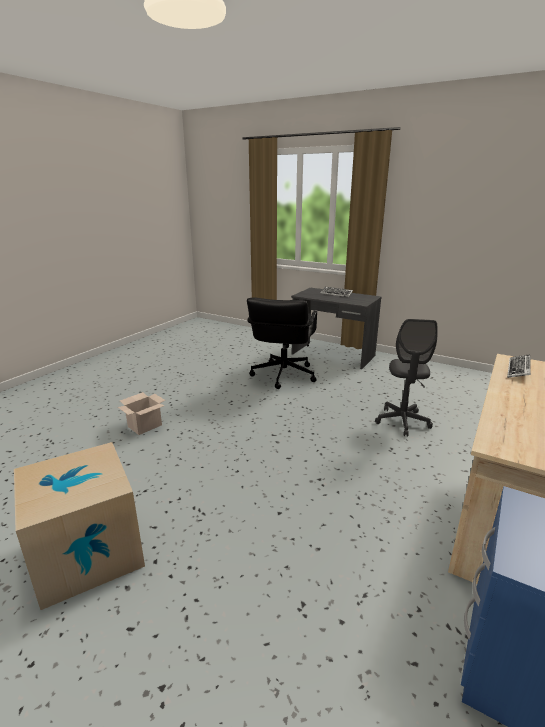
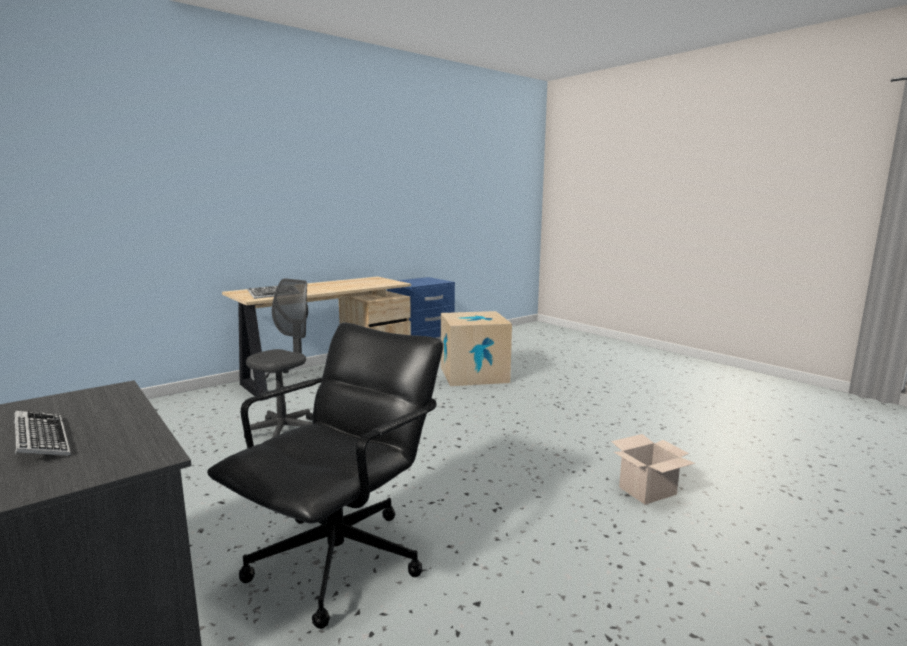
camera: 160 degrees left, 10 degrees down
cardboard box [14,442,145,610] -> cardboard box moved to [441,311,512,386]

